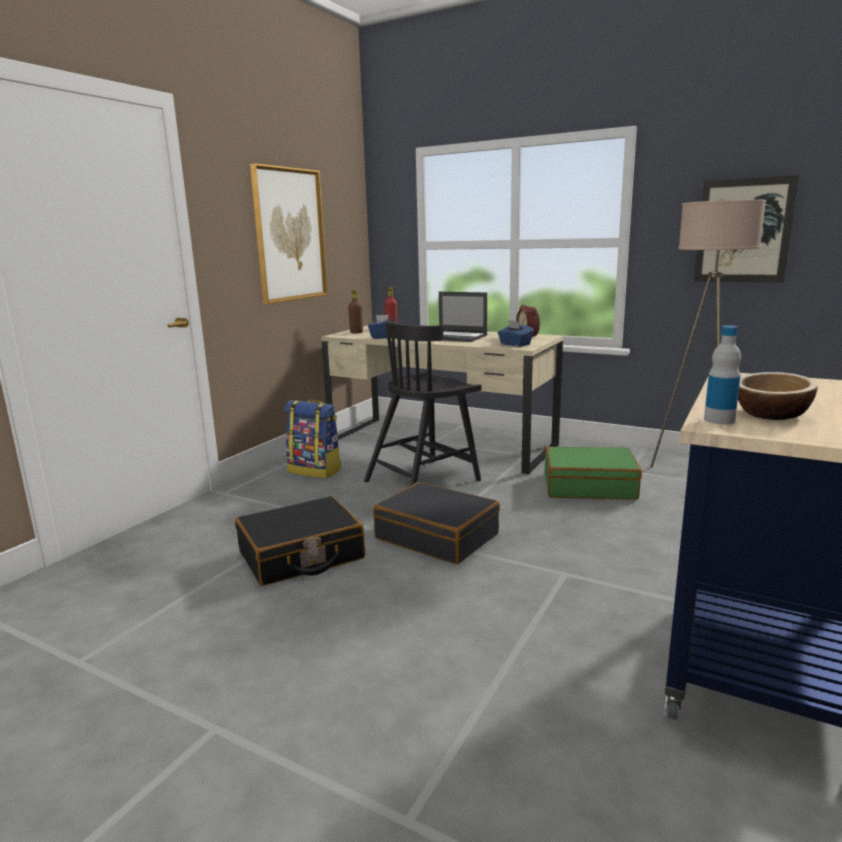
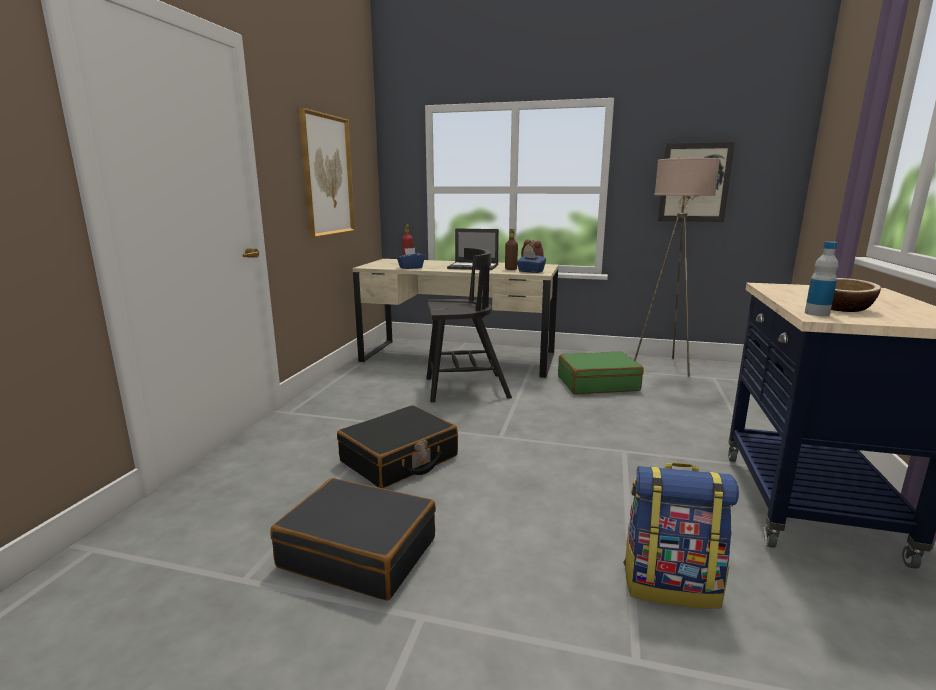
camera: 15 degrees left, 0 degrees up
backpack [285,400,341,478] -> backpack moved to [623,463,739,609]
brown bottle [348,290,363,333] -> brown bottle moved to [505,229,518,270]
black chair [364,318,481,486] -> black chair turned 135 degrees counterclockwise [426,248,512,402]
black suitcase [373,482,500,564] -> black suitcase moved to [270,478,436,601]

